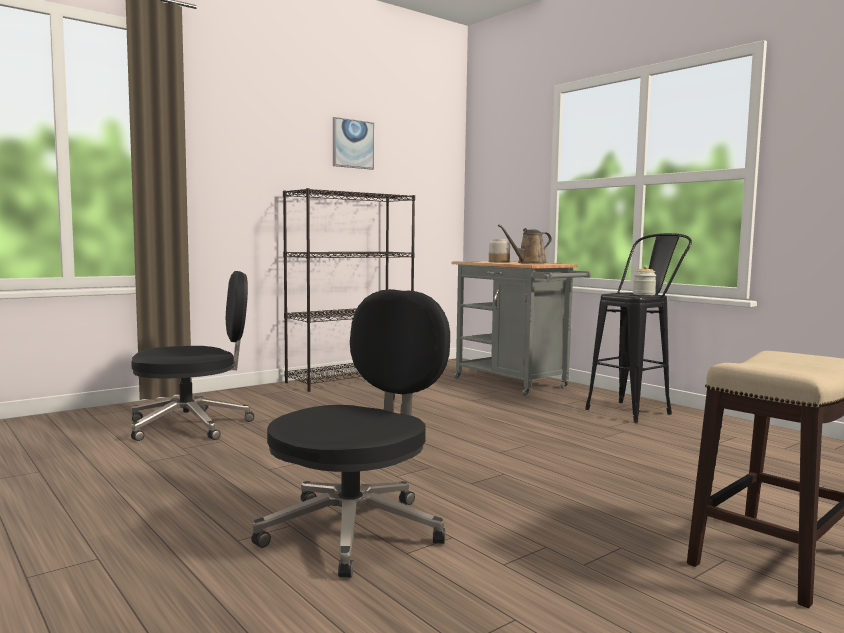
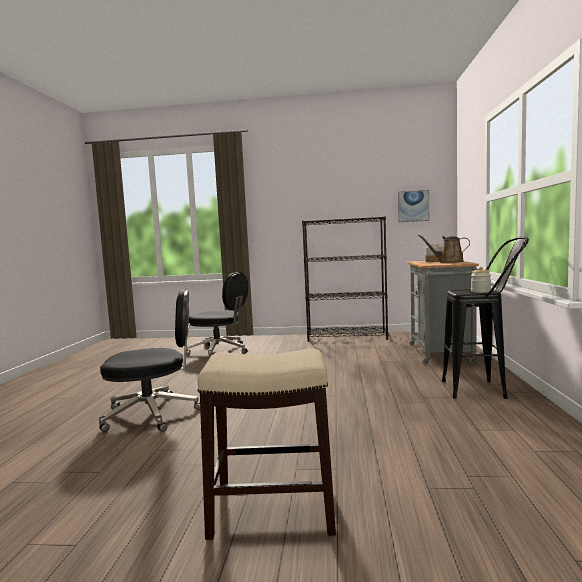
camera: 45 degrees right, 0 degrees up
picture [333,117,374,170] -> picture moved to [398,190,429,222]

